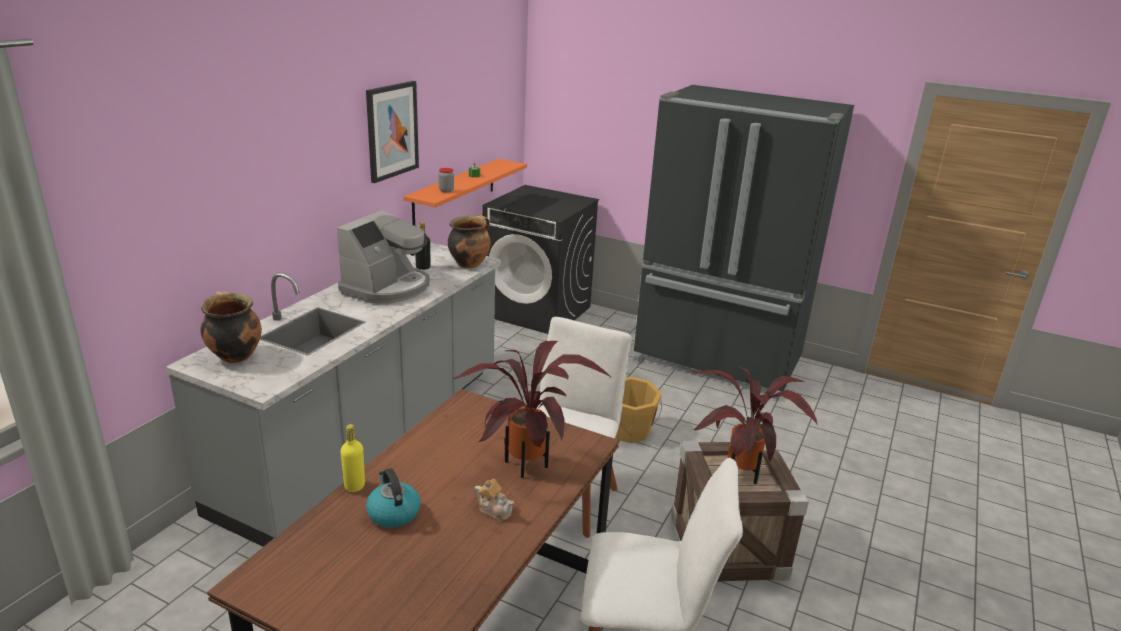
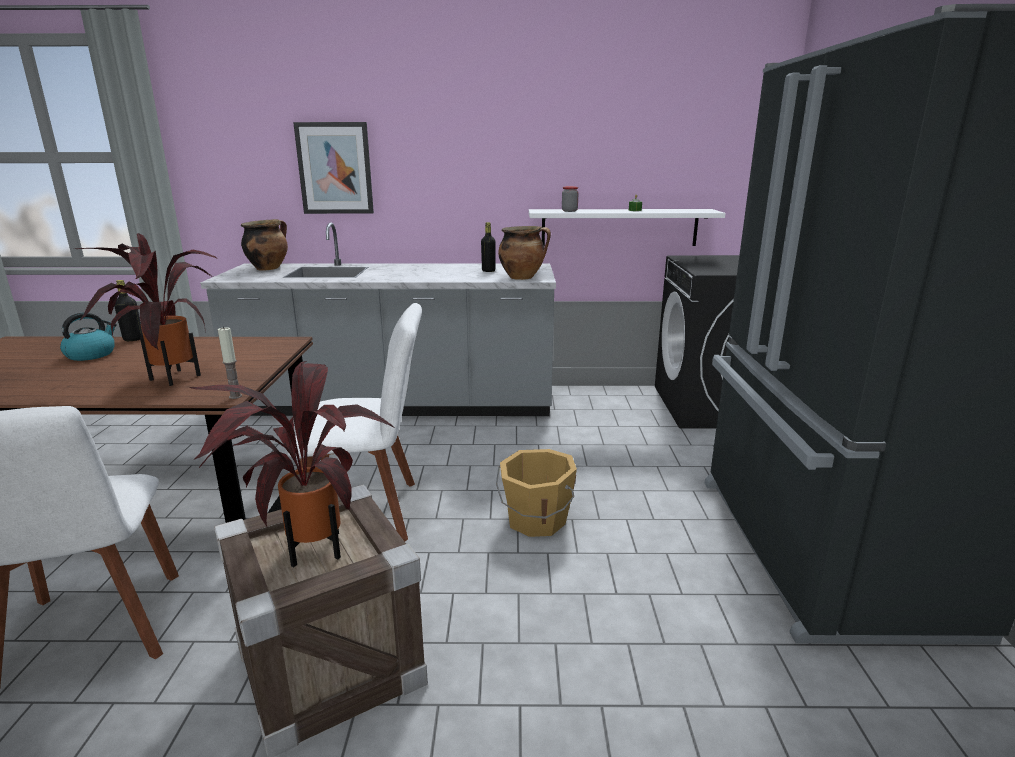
camera: 65 degrees right, 5 degrees down
coffee machine [337,210,430,304] -> none
yellow bottle [341,424,365,492] -> black bottle [114,280,143,341]
picture [366,81,419,183] -> picture moved to [293,122,374,214]
orange shelf [403,159,527,226] -> white shelf [529,209,726,246]
teapot [474,479,514,521] -> none
none -> candle [218,327,242,399]

